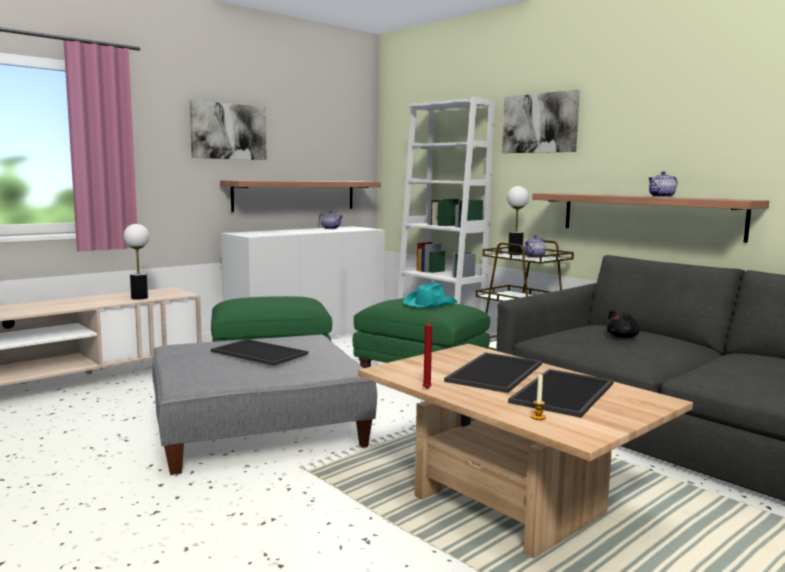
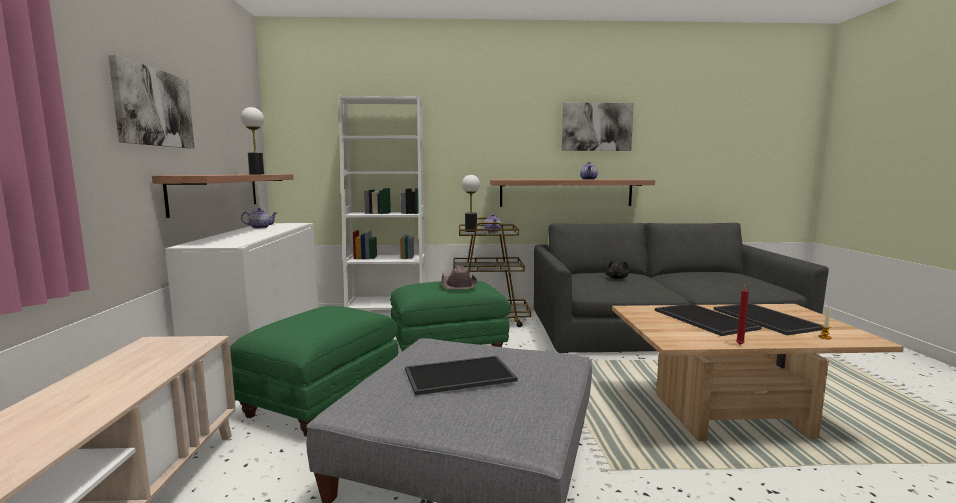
camera: 50 degrees left, 0 degrees up
table lamp [124,224,149,300] -> table lamp moved to [241,107,264,174]
turquoise hat [403,283,457,308] -> brown hat [441,265,477,290]
picture [502,90,580,153] -> picture moved to [562,103,634,151]

